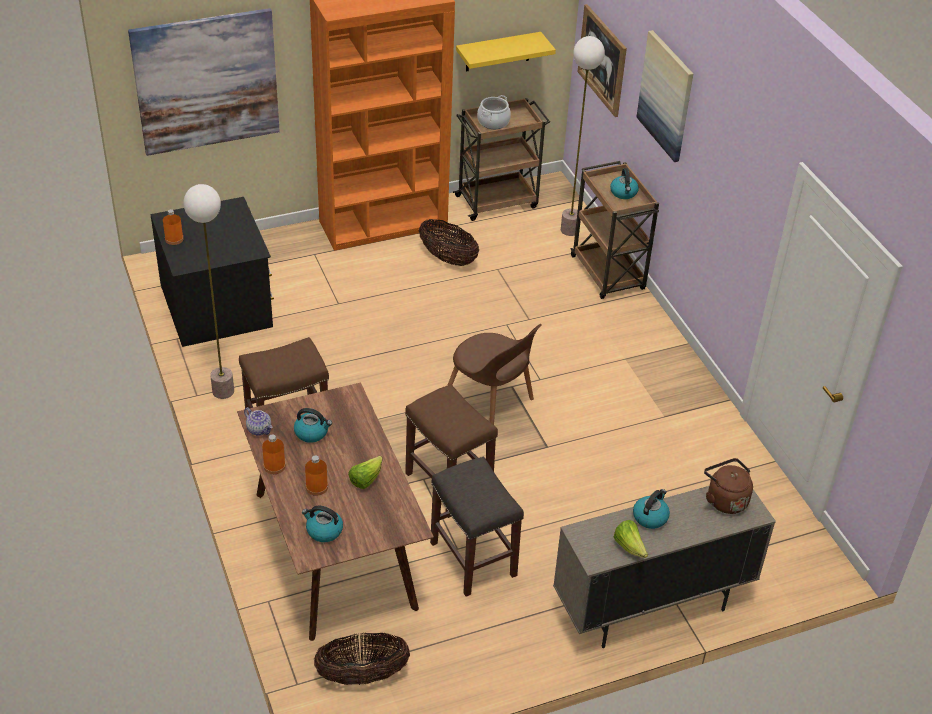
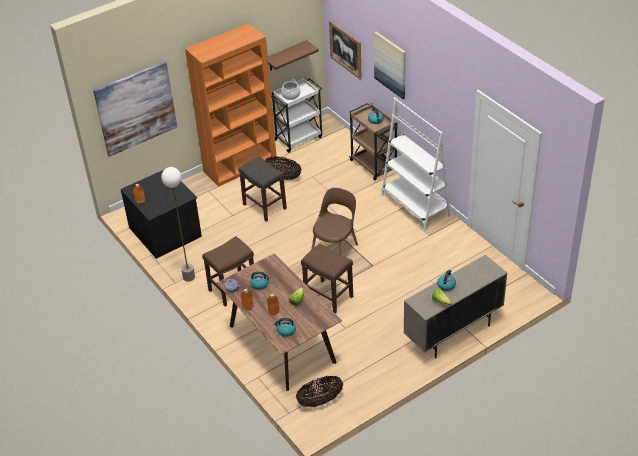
camera: 10 degrees left, 0 degrees up
grey stool [430,456,524,597] -> grey stool moved to [239,156,287,221]
brown chair [448,324,542,425] -> brown chair turned 90 degrees counterclockwise [311,188,358,256]
brown cart [453,98,550,221] -> white cart [271,78,322,153]
yellow shelf [456,32,556,72] -> brown shelf [268,40,319,71]
floor lamp [561,36,605,236] -> none
brown kettle [704,458,753,514] -> none
none -> white bookcase [381,97,451,231]

